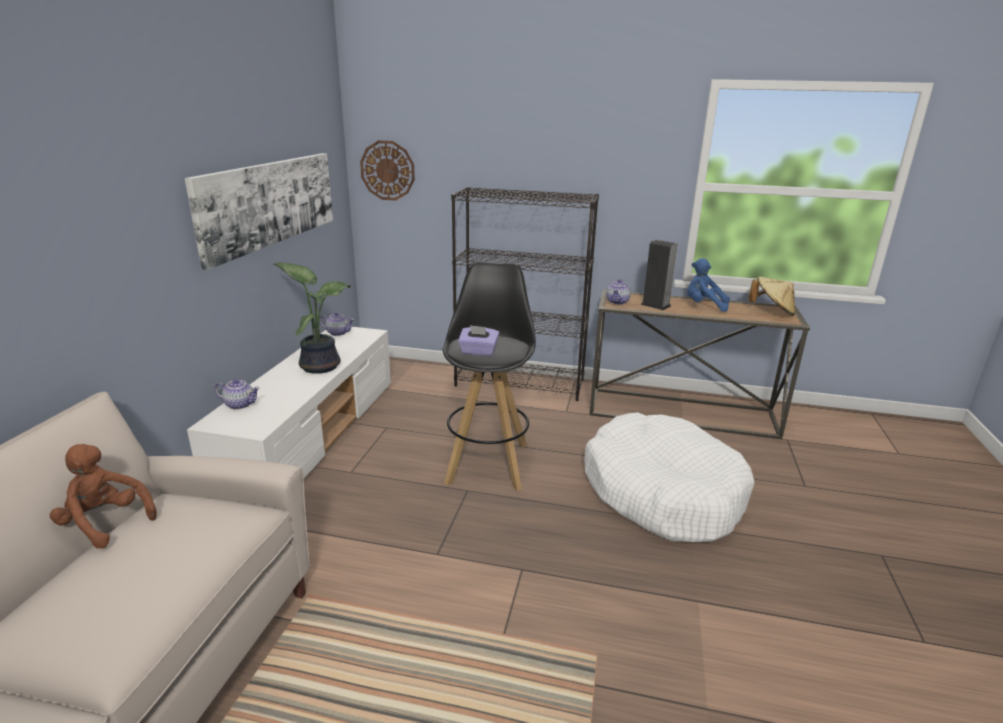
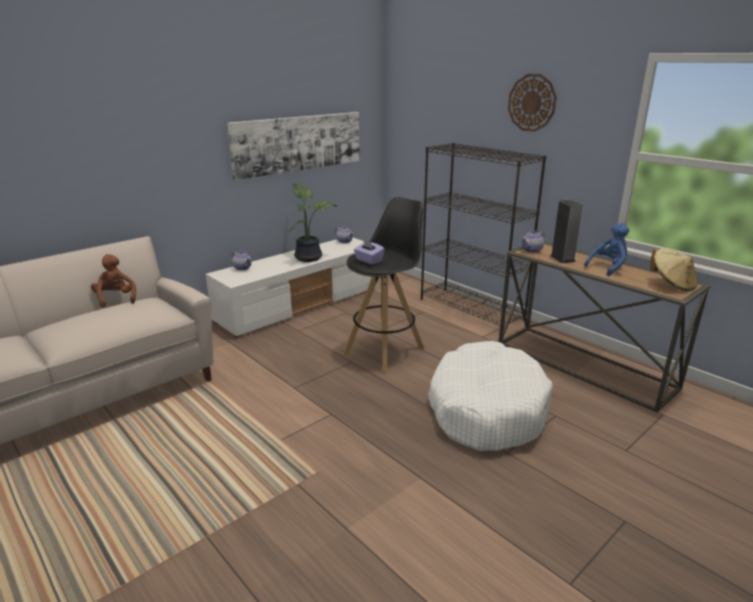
camera: 35 degrees right, 0 degrees up
wall clock [360,140,415,200] -> wall clock moved to [508,74,557,132]
blue plush toy [687,258,730,312] -> blue plush toy turned 90 degrees clockwise [584,223,630,276]

